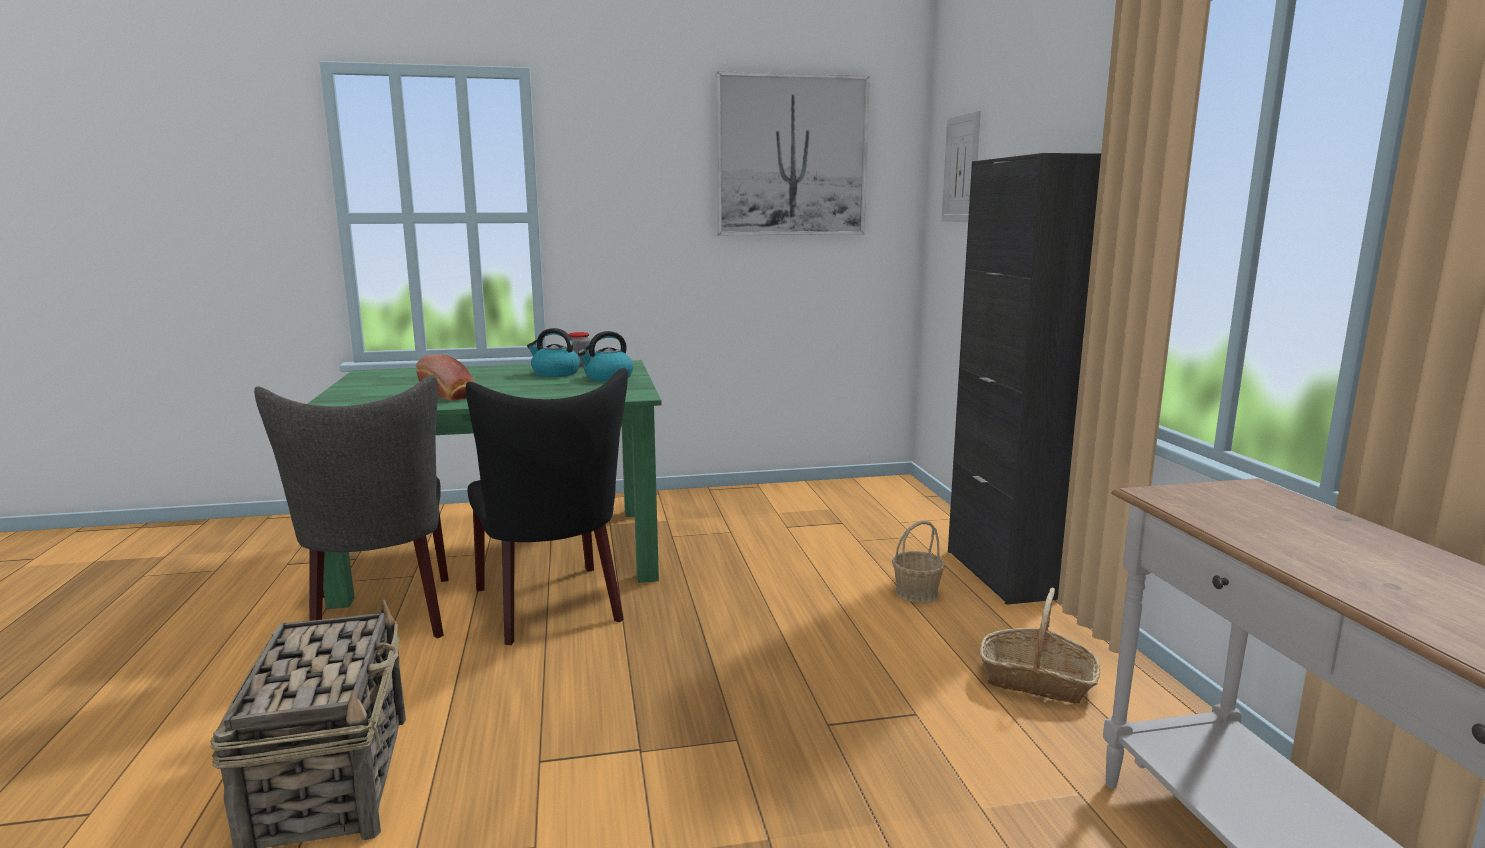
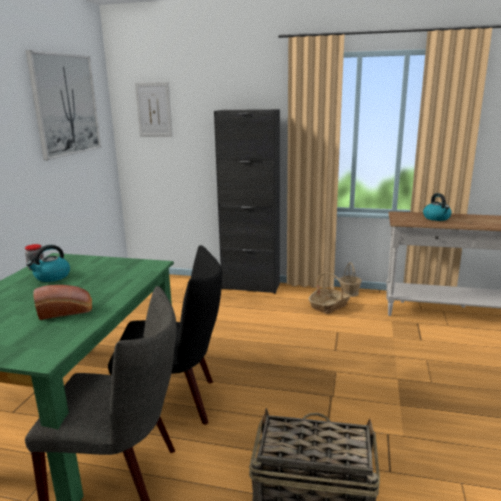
camera: 65 degrees left, 5 degrees up
kettle [578,331,633,382] -> kettle moved to [423,193,452,221]
basket [892,521,946,603] -> basket moved to [340,262,362,297]

